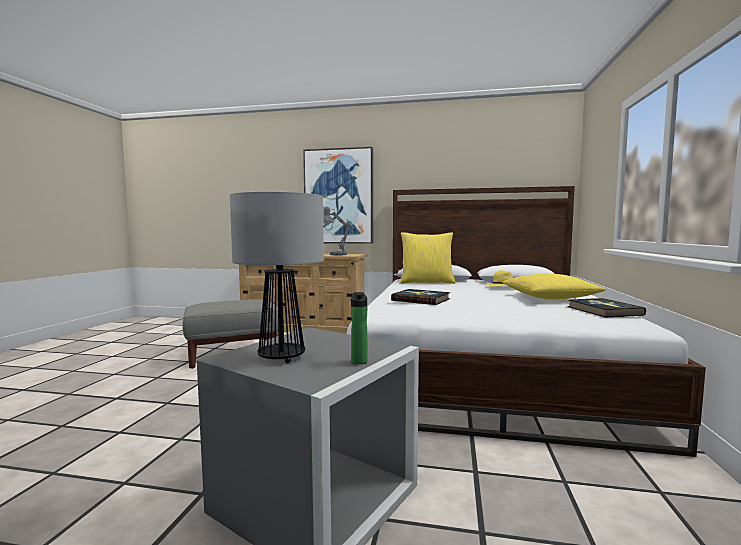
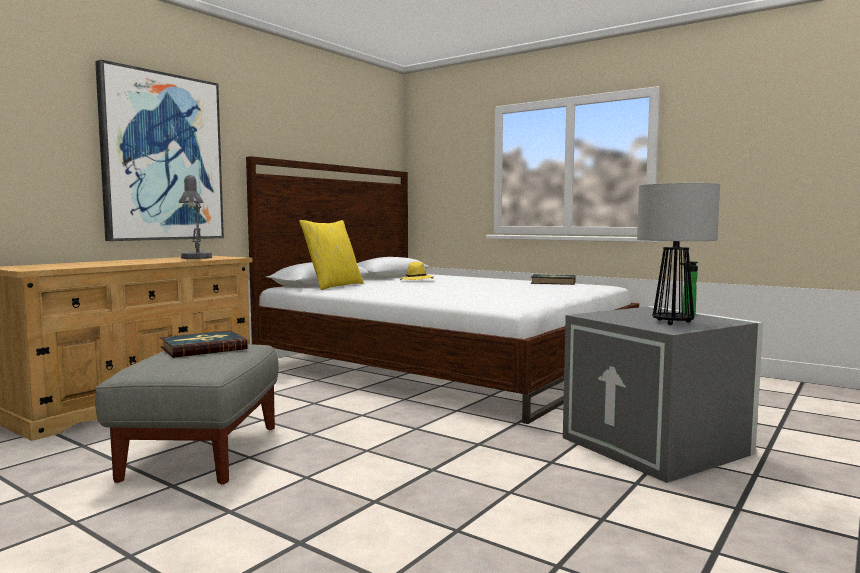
camera: 65 degrees left, 0 degrees up
book [391,289,450,305] -> book moved to [160,330,248,358]
yellow pillow [502,274,606,299] -> none

